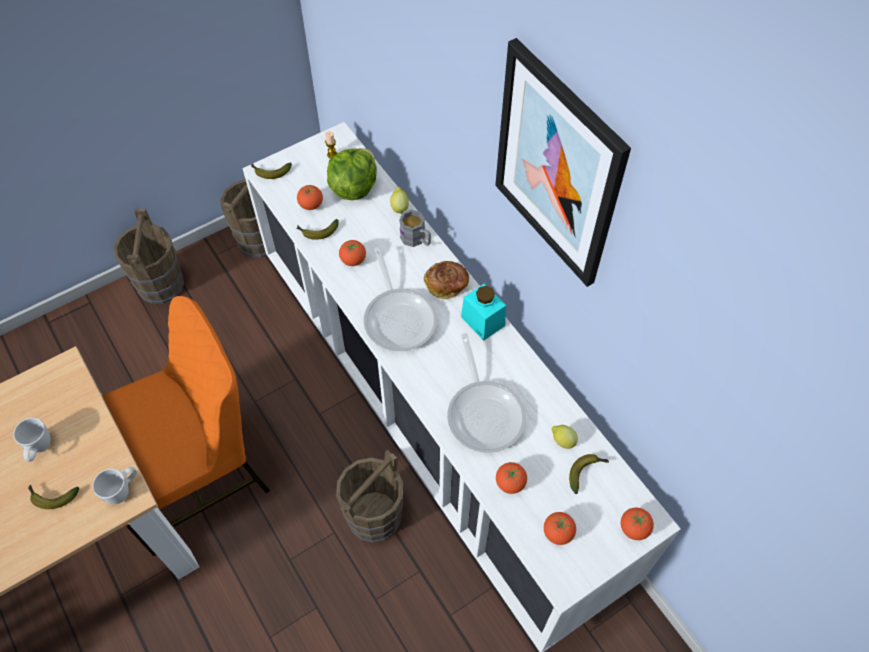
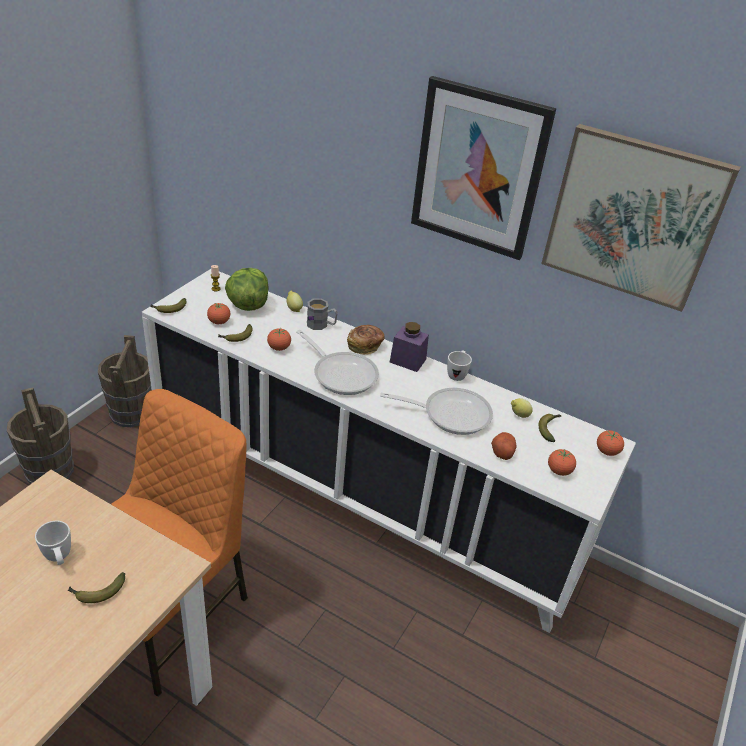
camera: 30 degrees left, 20 degrees down
white mug [92,467,137,504] -> white mug moved to [447,351,472,381]
brown bucket [336,450,403,543] -> none
frying pan [447,333,526,453] -> frying pan turned 45 degrees counterclockwise [380,388,493,435]
turquoise jar [461,284,506,341] -> purple jar [390,322,429,372]
tomato [496,462,527,494] -> potato [491,432,517,460]
none -> picture [541,124,740,312]

